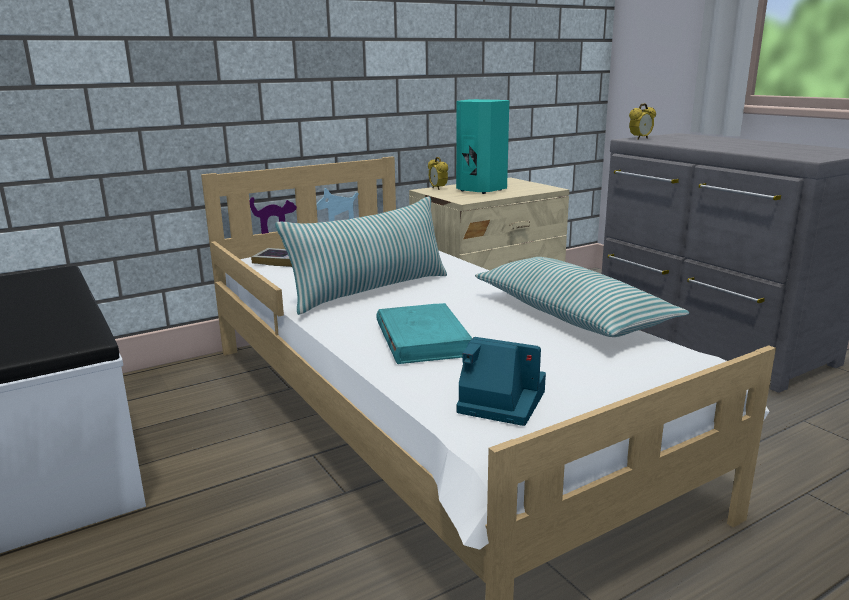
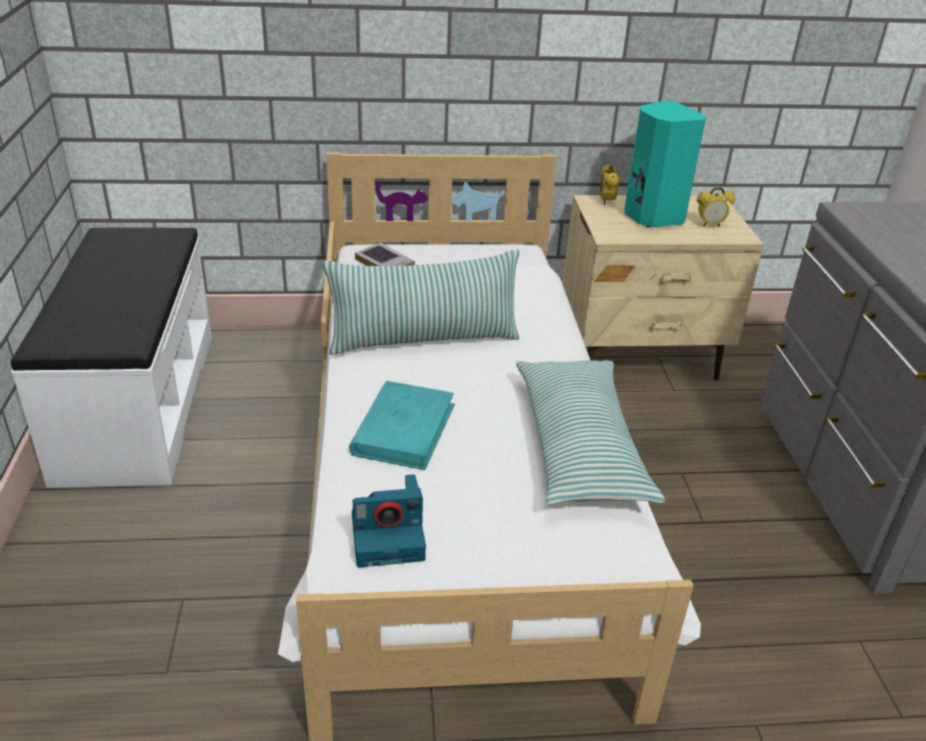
camera: 25 degrees right, 15 degrees up
camera [456,337,546,426] -> camera turned 120 degrees clockwise [352,474,426,568]
alarm clock [629,103,656,140] -> alarm clock moved to [697,187,735,227]

